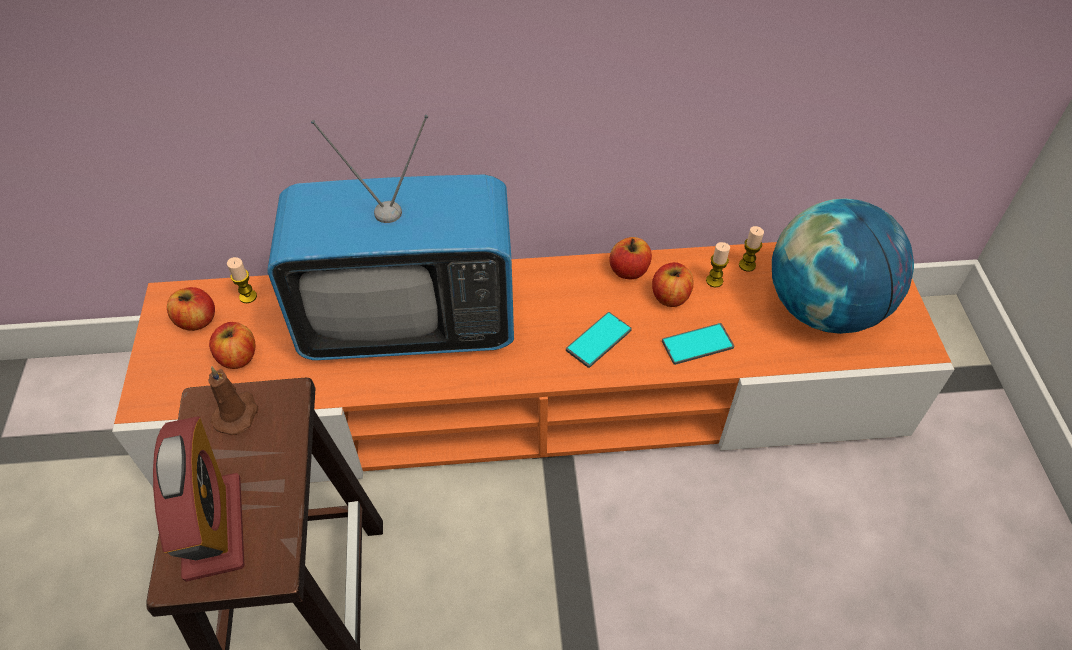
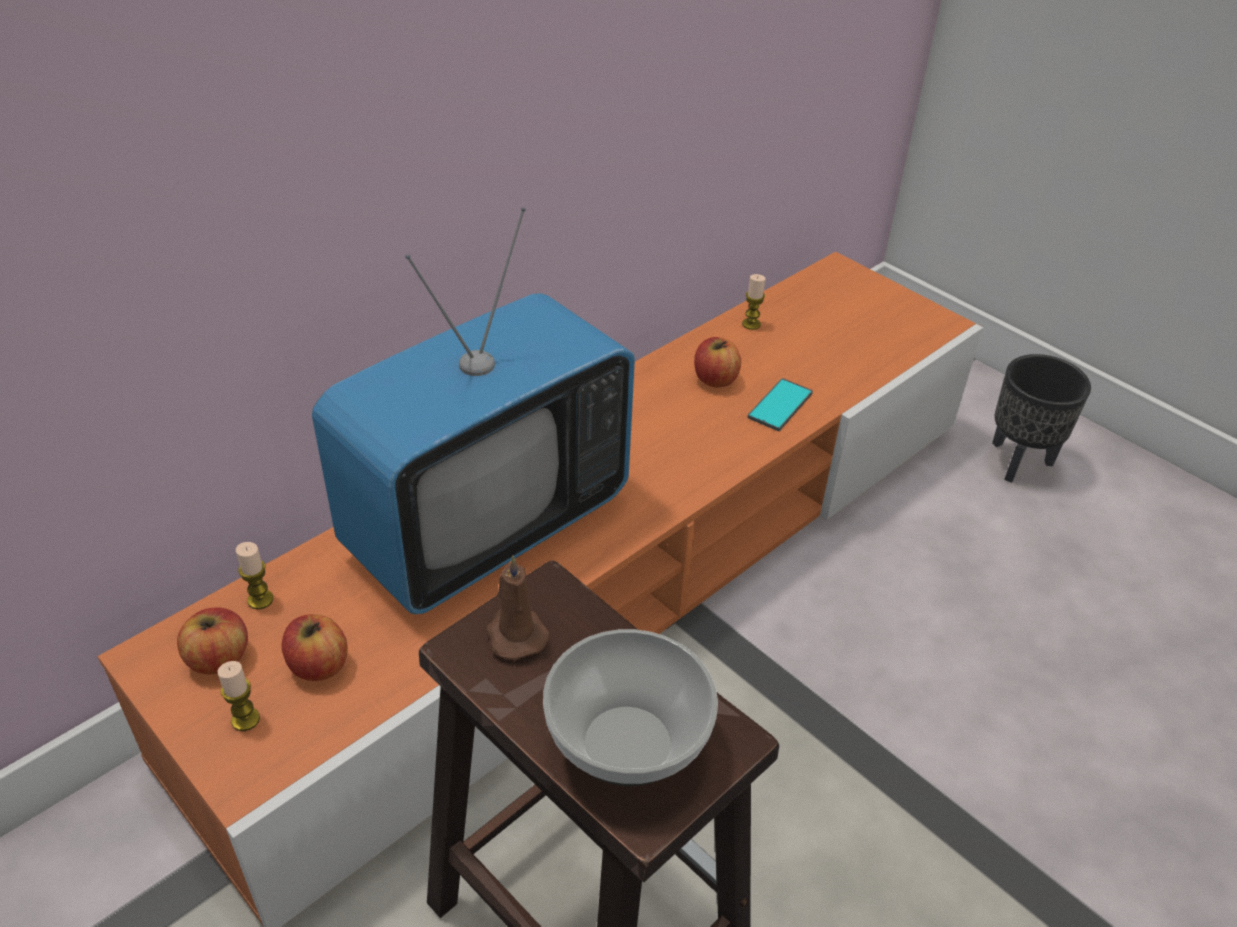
camera: 40 degrees left, 10 degrees down
alarm clock [153,416,245,582] -> bowl [543,629,718,786]
phone [566,312,632,368] -> none
apple [609,237,652,279] -> none
candle [706,242,730,287] -> candle moved to [218,661,260,731]
globe [772,198,914,334] -> none
none -> black planter [992,354,1091,483]

